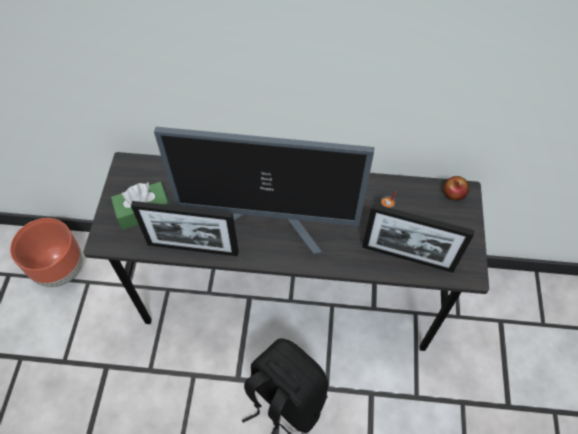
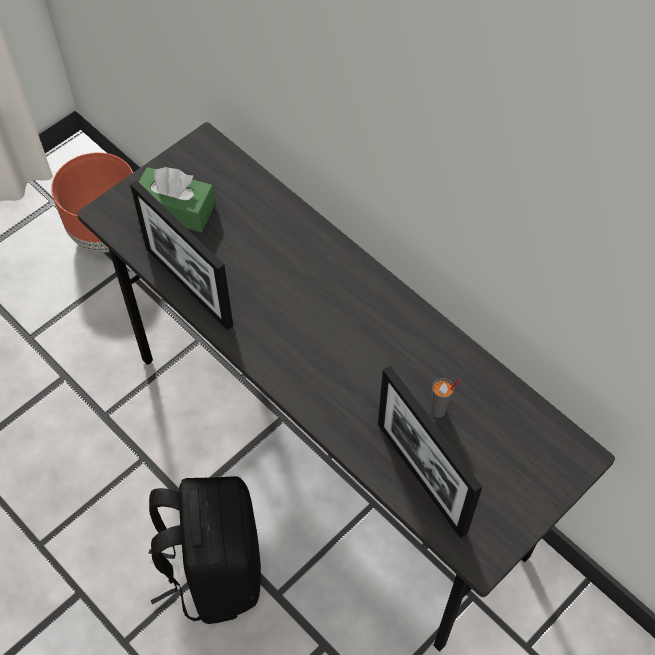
camera: 40 degrees right, 0 degrees up
monitor [154,127,374,254] -> none
apple [443,176,469,201] -> none

